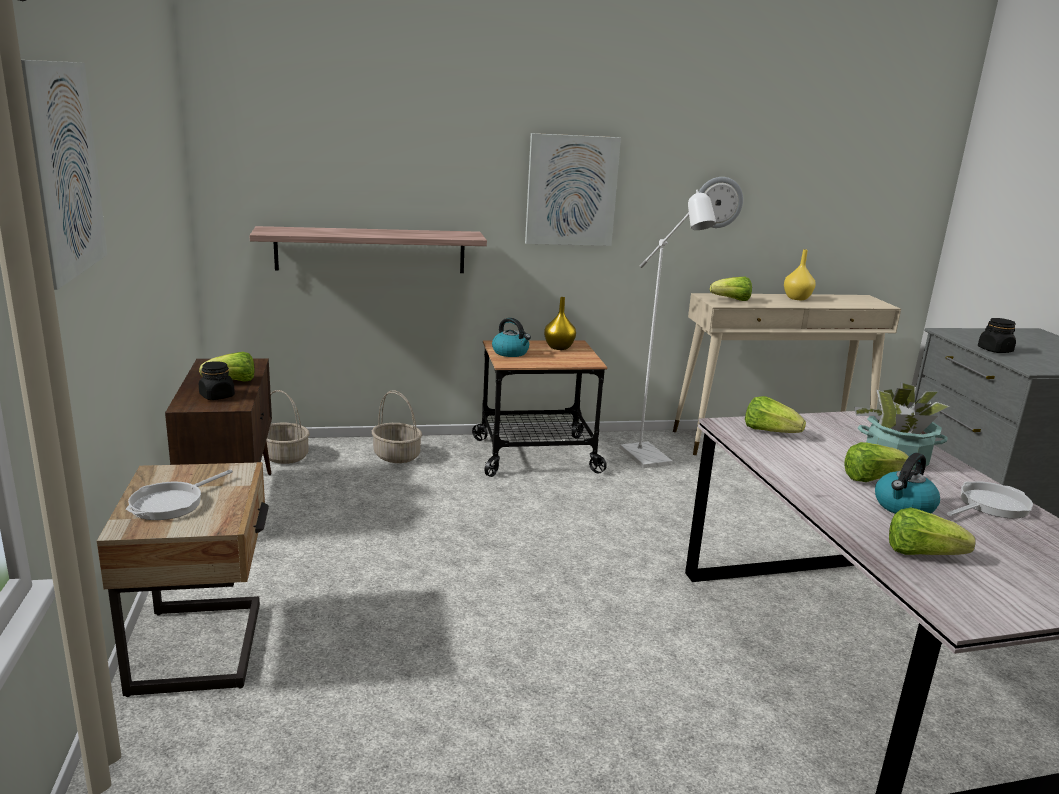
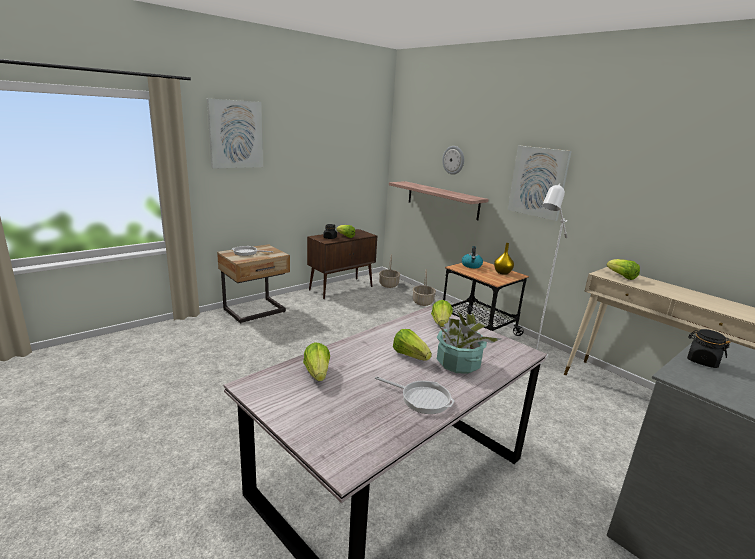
camera: 60 degrees right, 0 degrees up
wall clock [699,177,743,228] -> wall clock moved to [442,146,464,175]
yellow vase [784,249,816,300] -> none
kettle [875,453,940,514] -> none

